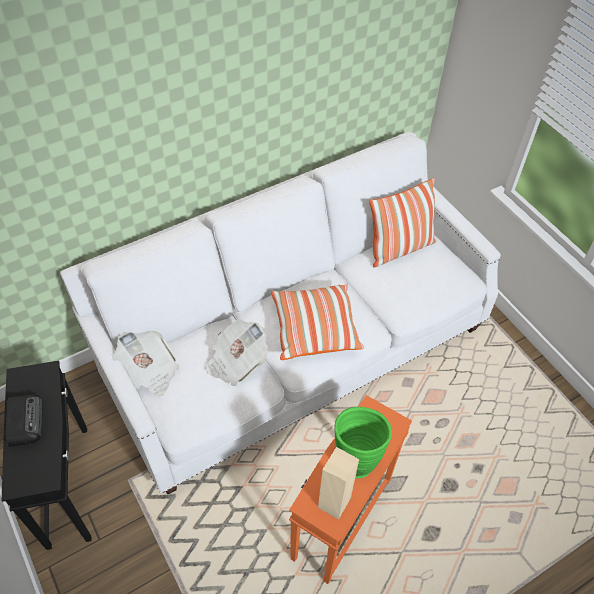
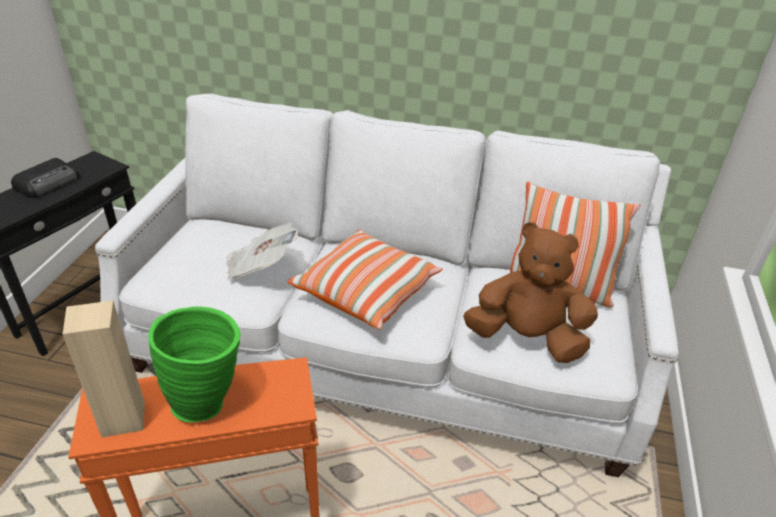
camera: 45 degrees right, 15 degrees down
newspaper [112,331,179,396] -> none
none -> brown plush toy [463,222,598,363]

